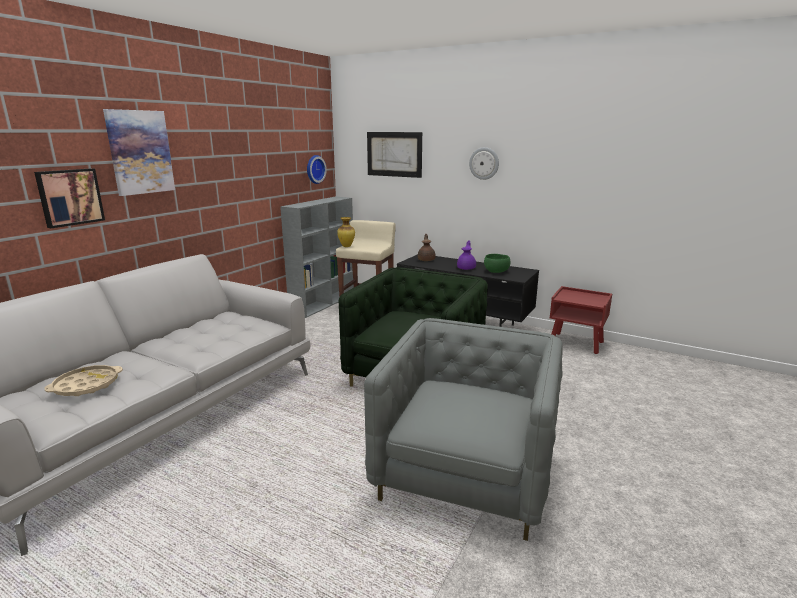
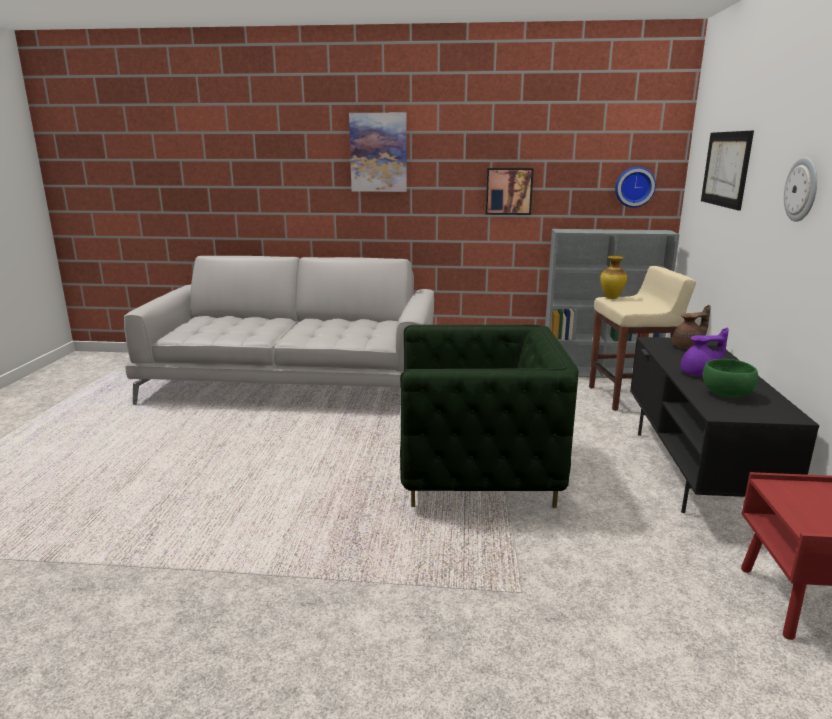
camera: 65 degrees right, 0 degrees up
picture [34,168,105,228] -> picture moved to [486,168,534,215]
beige tray [45,365,123,396] -> none
grey armchair [364,318,563,541] -> none

